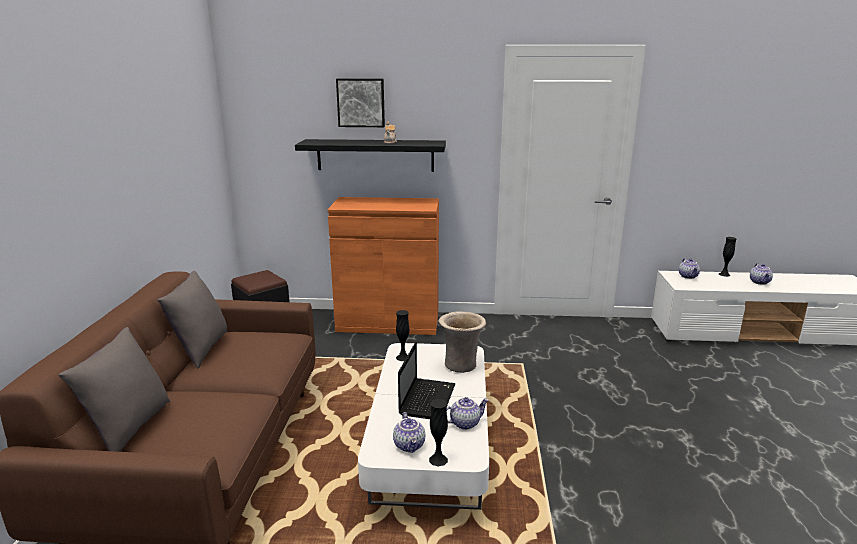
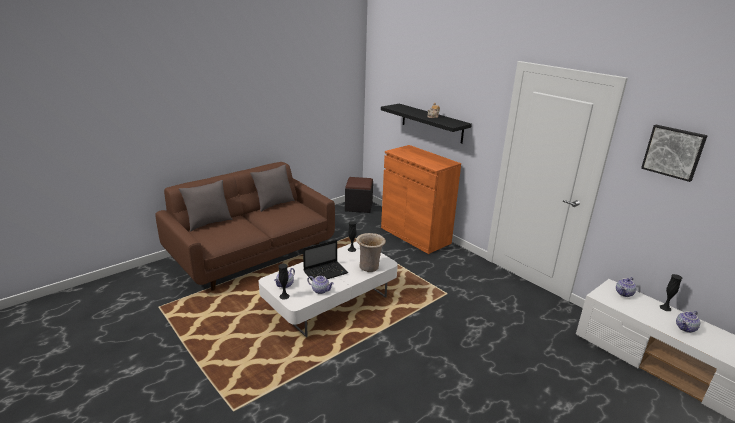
camera: 45 degrees right, 5 degrees up
picture [336,78,385,127] -> picture moved to [641,125,708,182]

